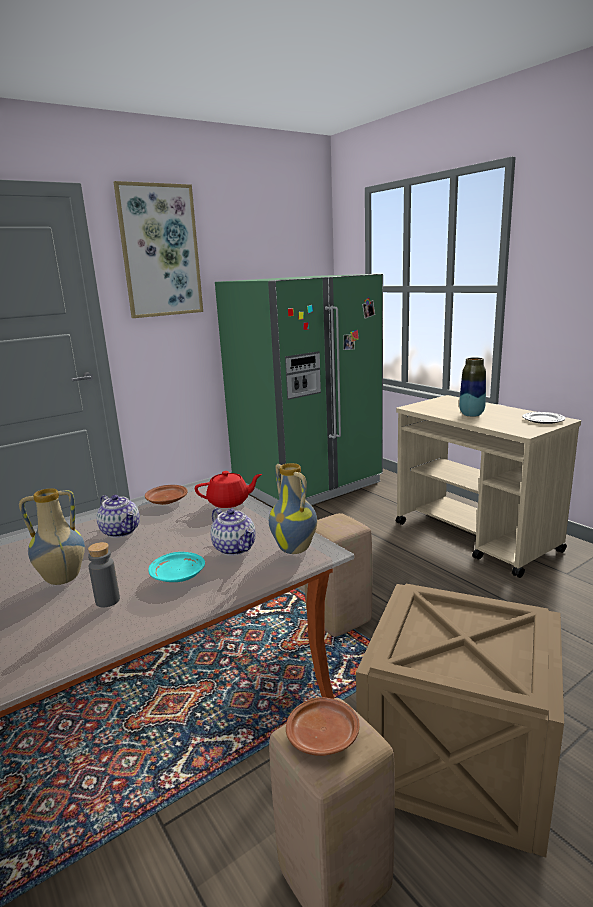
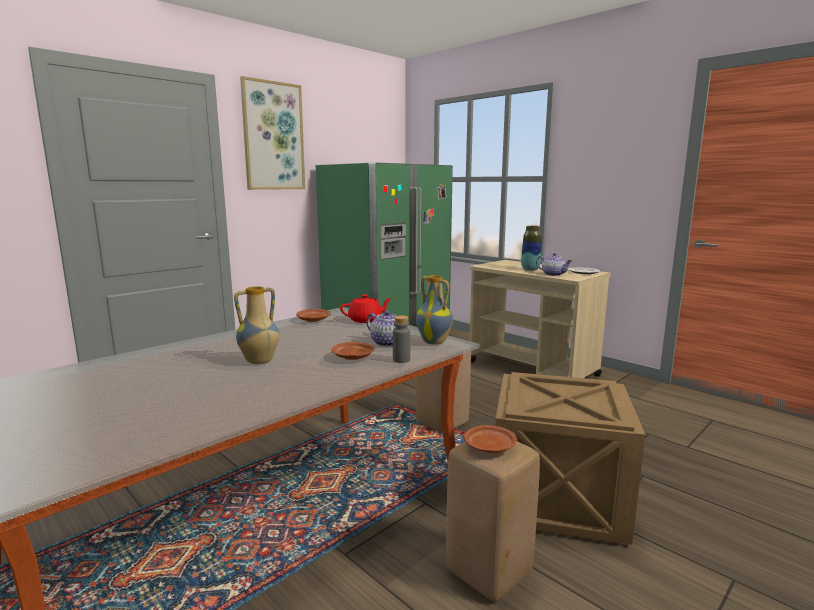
camera: 10 degrees left, 5 degrees down
grey bottle [88,542,120,607] -> grey bottle moved to [393,315,410,363]
teapot [97,495,140,538] -> teapot moved to [536,253,573,276]
turquoise plate [148,552,205,582] -> brown plate [331,342,375,360]

